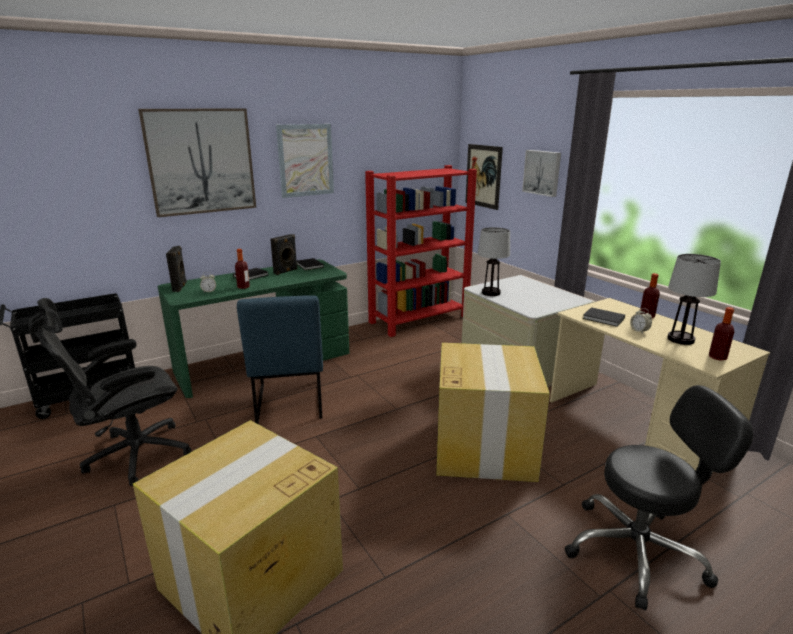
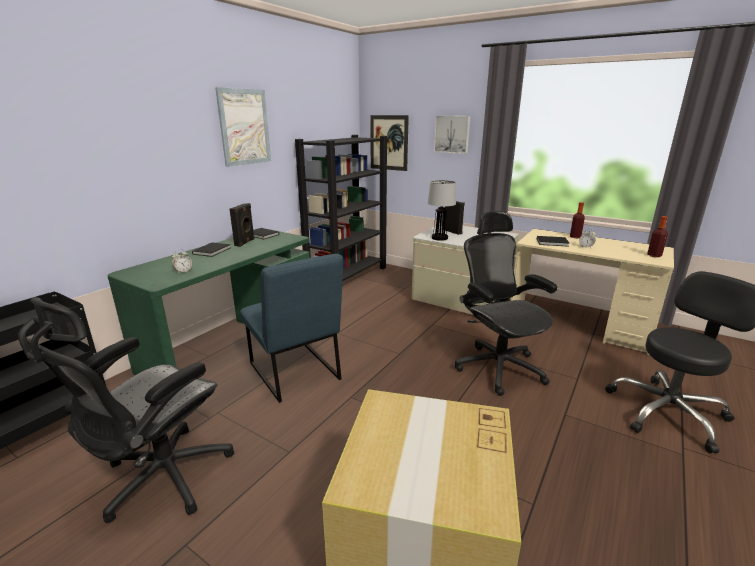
camera: 25 degrees left, 0 degrees up
picture [138,108,256,217] -> none
black speaker [166,246,187,292] -> black speaker moved to [445,201,465,235]
bottle [235,249,250,289] -> none
red bookcase [365,165,477,337] -> black bookcase [295,135,387,281]
cardboard box [437,343,550,482] -> office chair [455,211,557,396]
table lamp [667,254,721,345] -> none

